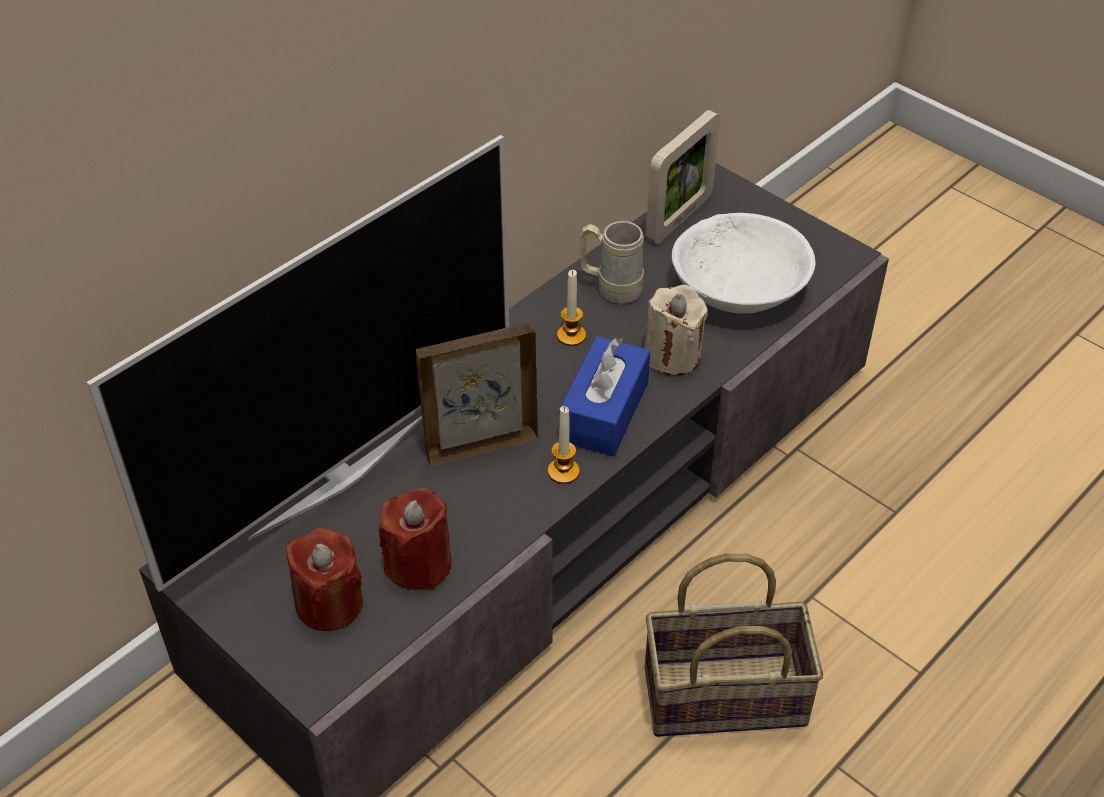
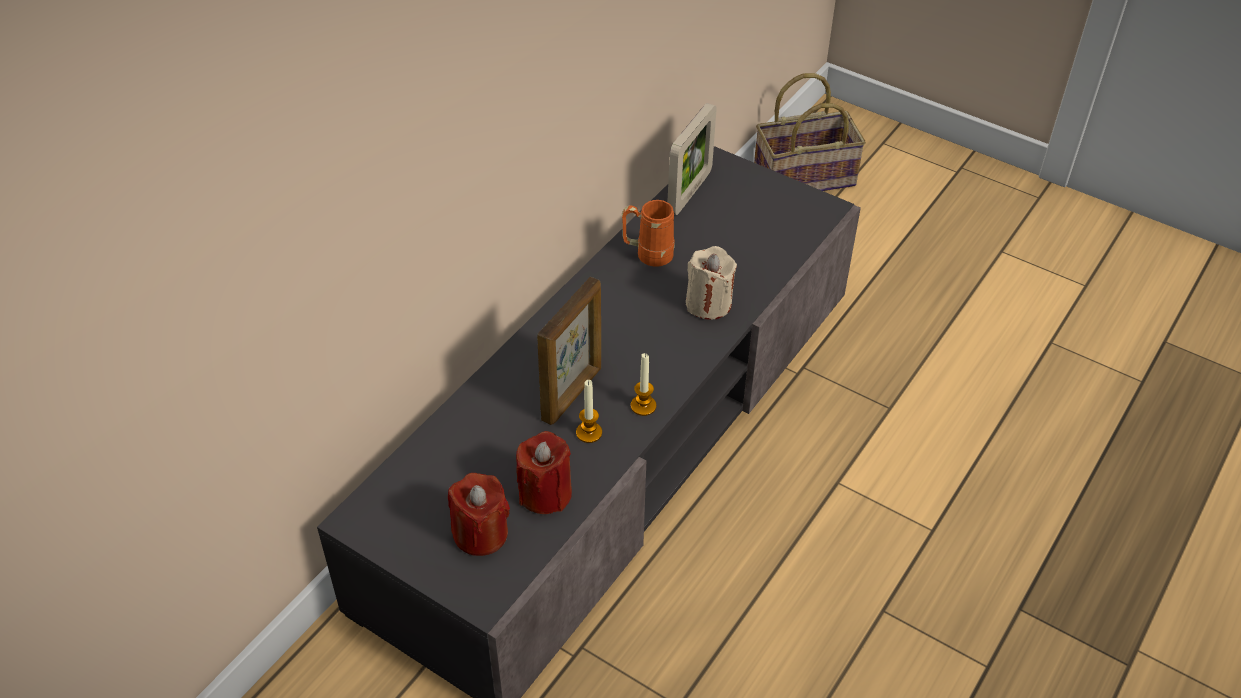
camera: 10 degrees left, 0 degrees up
television [87,135,510,592] -> none
picture frame [416,323,538,466] -> picture frame turned 150 degrees clockwise [537,277,601,425]
candle [557,270,586,346] -> candle moved to [576,380,602,443]
blue tissue box [559,336,650,456] -> none
beige mug [580,221,644,304] -> orange mug [622,200,675,267]
basket [644,553,823,737] -> basket moved to [754,73,866,191]
white bowl [672,213,816,314] -> none

